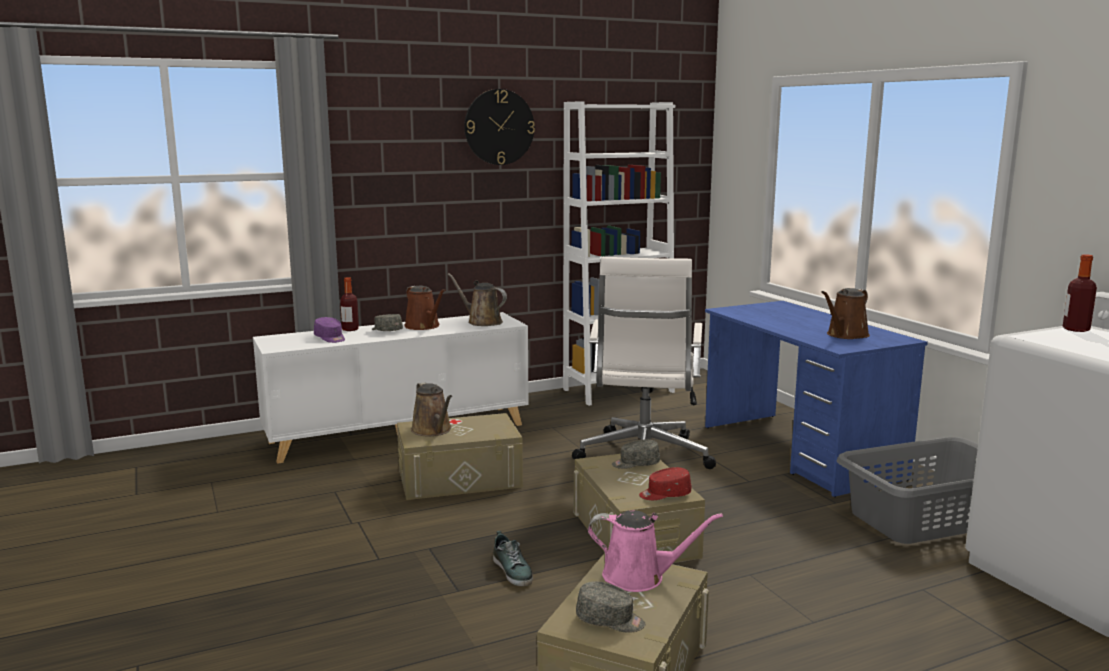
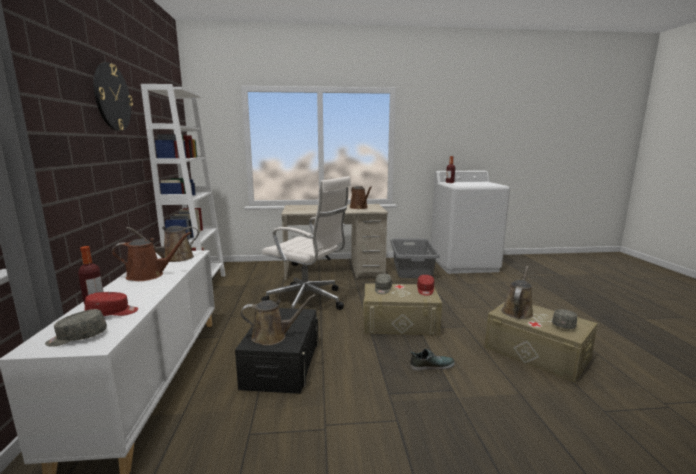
camera: 70 degrees left, 0 degrees up
purple cap [314,317,345,343] -> red cap [85,292,138,316]
grey cap [372,314,403,331] -> grey cap moved to [45,309,107,347]
beige storage box [397,413,523,500] -> black storage box [235,308,319,394]
pink watering can [588,510,723,592] -> brown watering can [502,266,534,319]
blue desk [705,301,928,497] -> beige desk [281,204,388,280]

